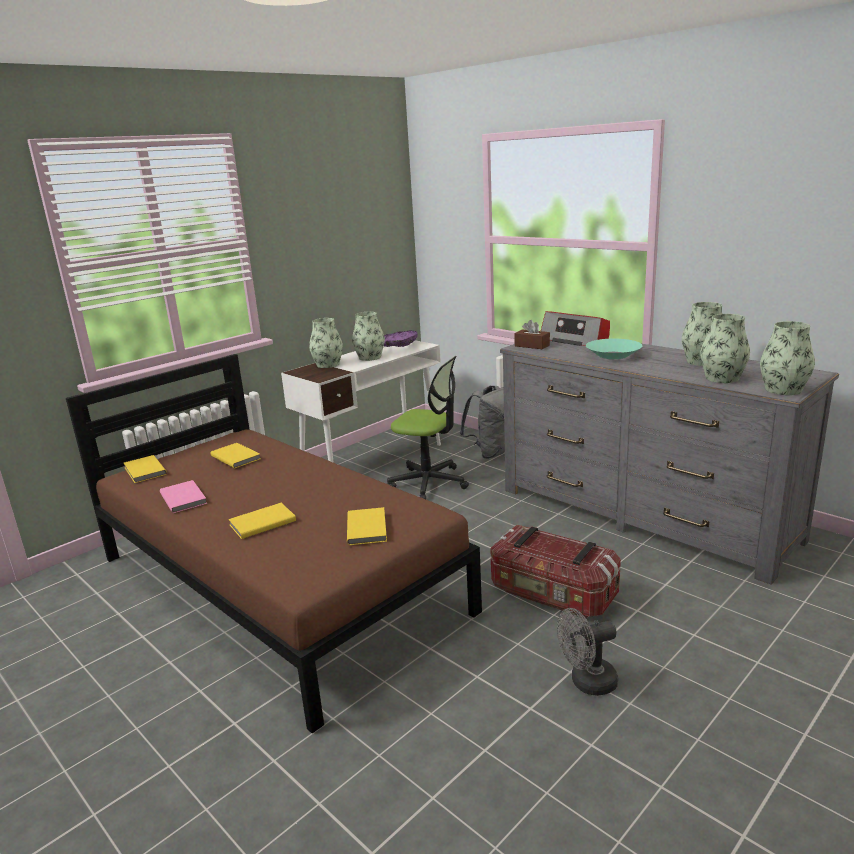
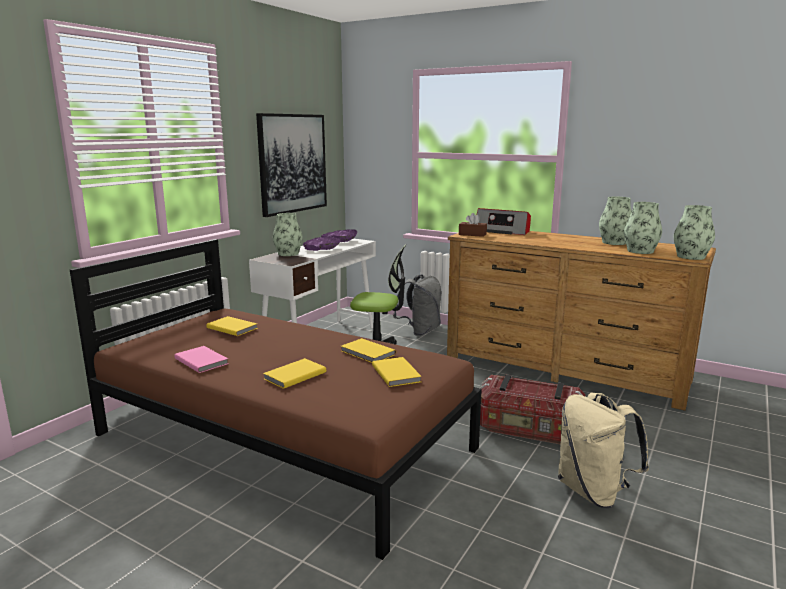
camera: 15 degrees left, 5 degrees down
yellow book [124,455,167,483] -> yellow book moved to [342,338,396,363]
vase [352,312,385,361] -> purple bowl [303,236,341,251]
grey dresser [500,341,839,585] -> brown dresser [447,231,716,411]
grey fan [557,608,618,696] -> beige backpack [558,392,649,508]
turquoise bowl [586,339,642,359] -> none
none -> picture [256,113,327,217]

